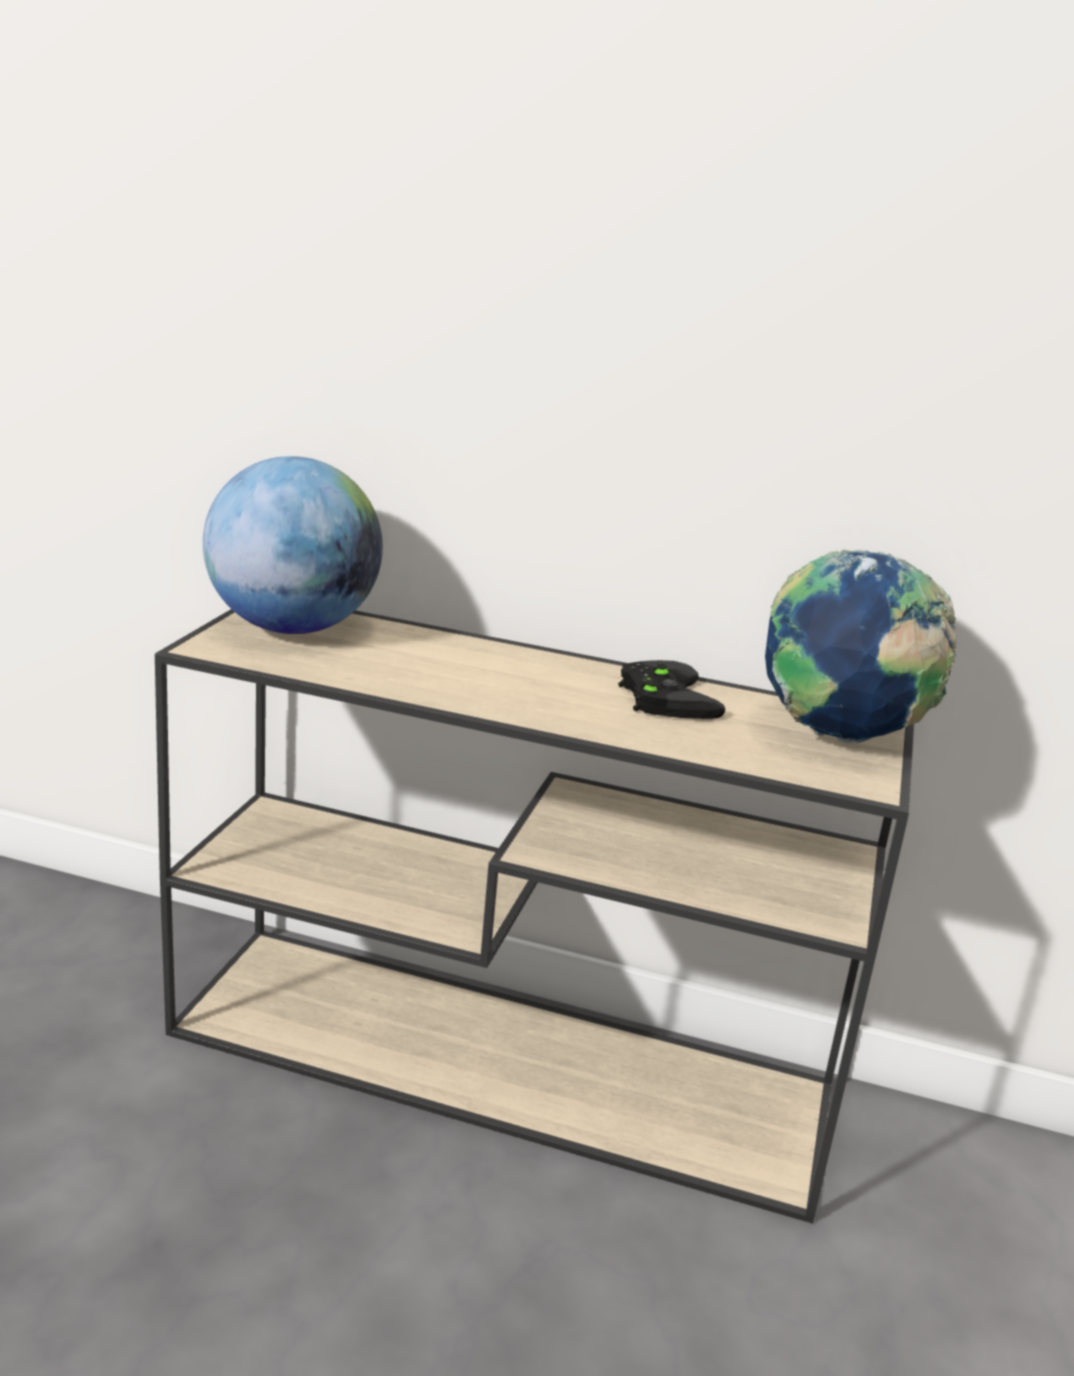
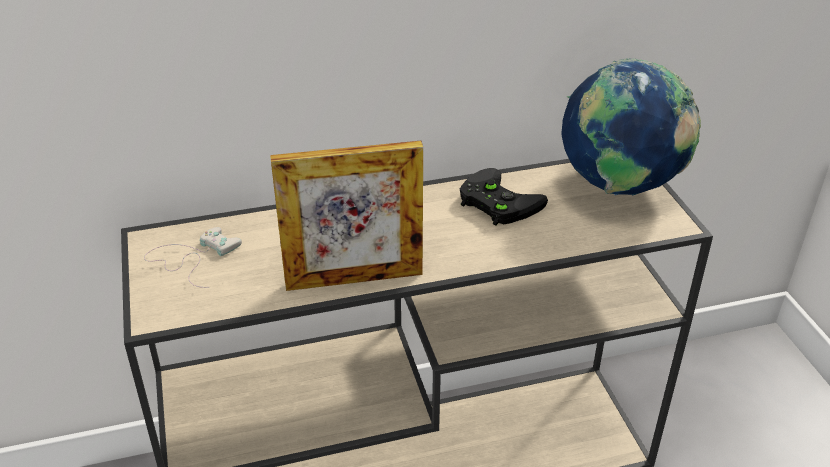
camera: 30 degrees left, 15 degrees up
globe [203,456,383,634] -> white game controller [144,227,242,288]
none -> picture frame [270,141,423,291]

